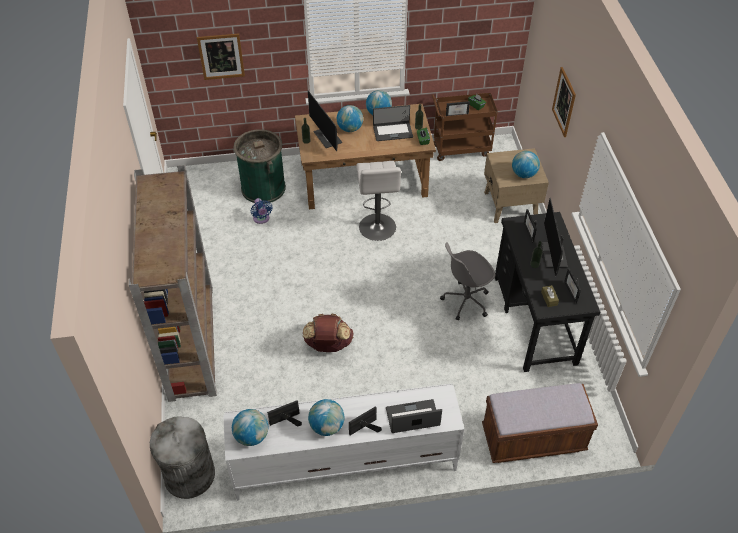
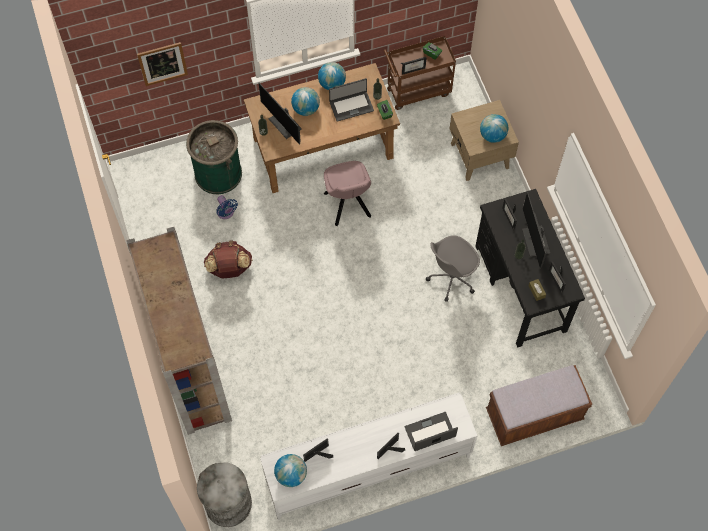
camera: 10 degrees left, 15 degrees up
brown backpack [303,314,354,352] -> brown backpack moved to [204,240,252,279]
globe [308,399,344,436] -> none
white stool [356,161,401,241] -> pink chair [324,161,371,226]
picture [552,67,576,137] -> none

